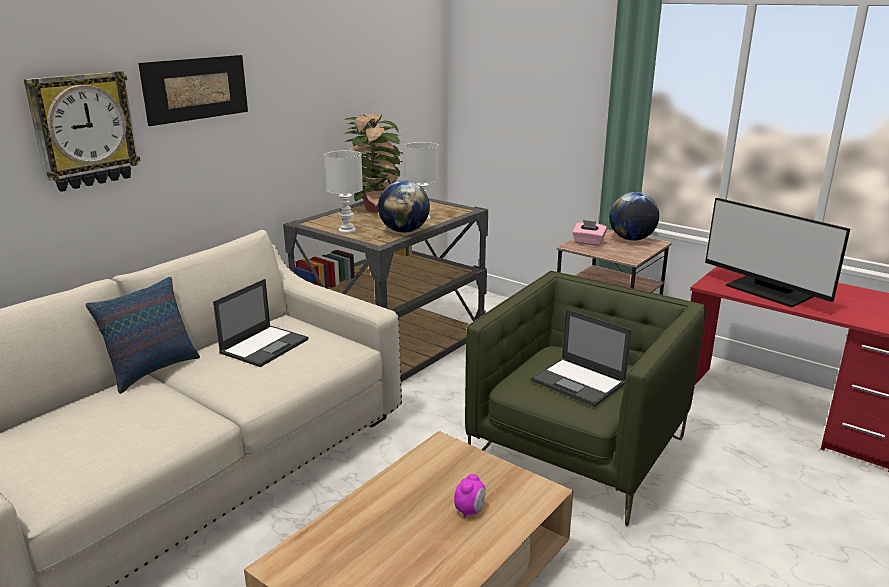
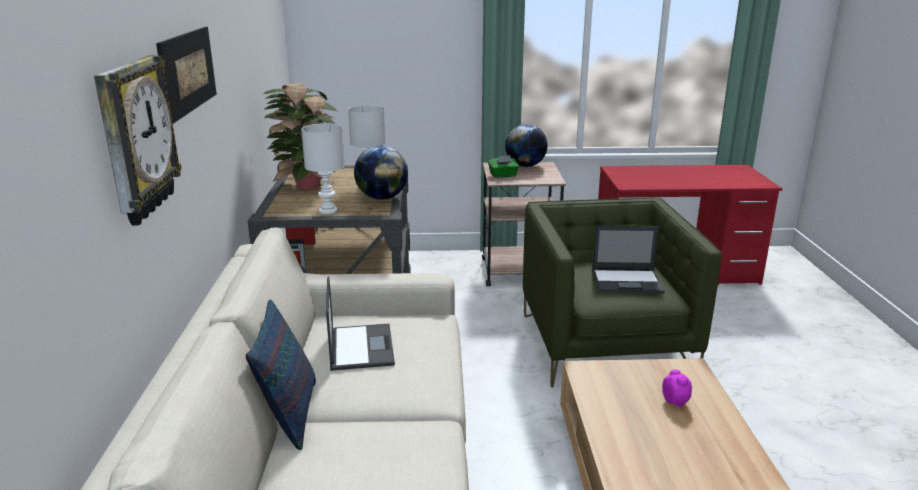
camera: 40 degrees left, 0 degrees up
pink tissue box [572,220,607,246] -> green tissue box [488,155,519,178]
monitor [705,198,850,307] -> none

